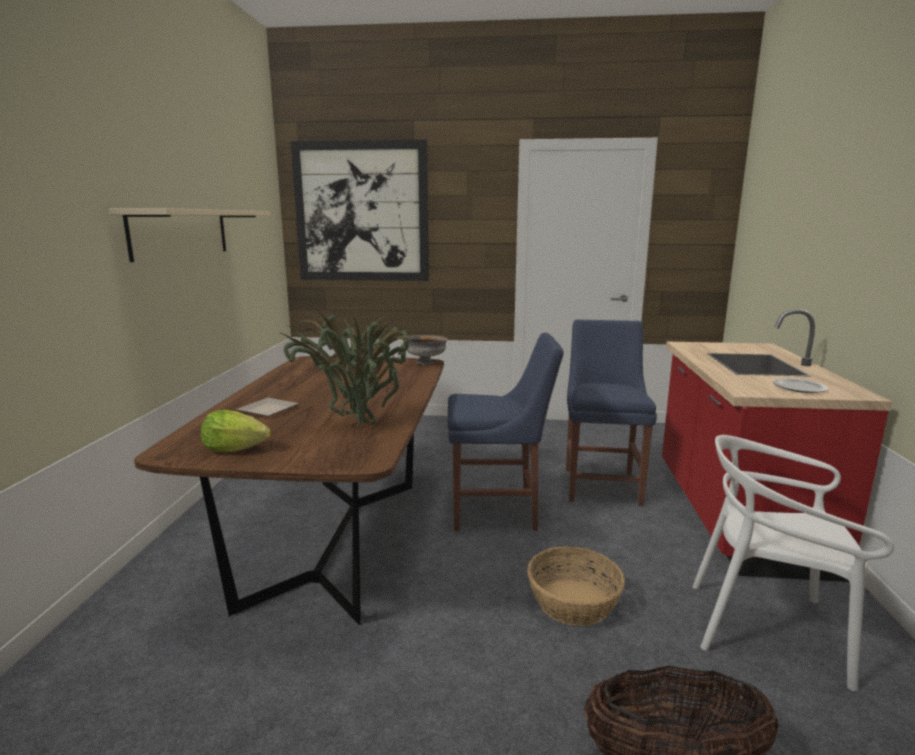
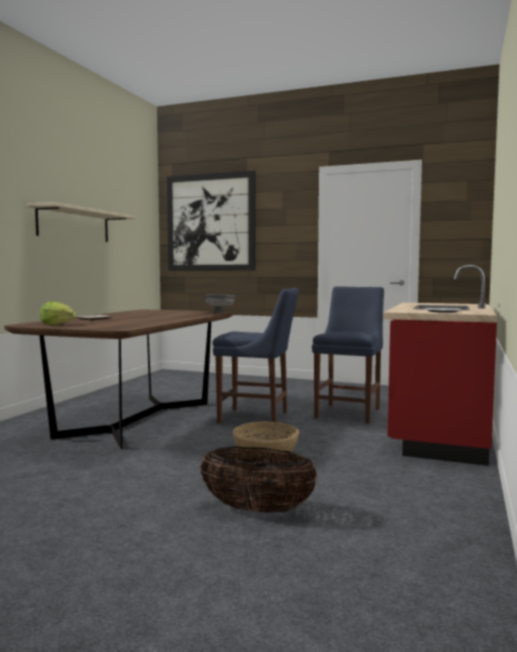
camera: 15 degrees right, 10 degrees down
potted plant [278,312,415,428] -> none
white chair [692,435,894,692] -> none

